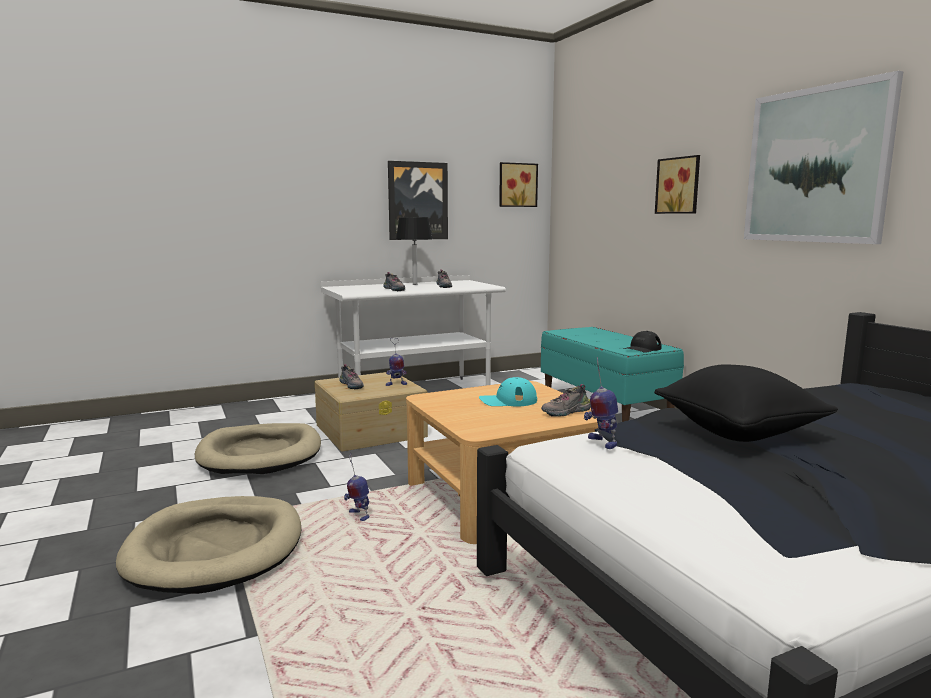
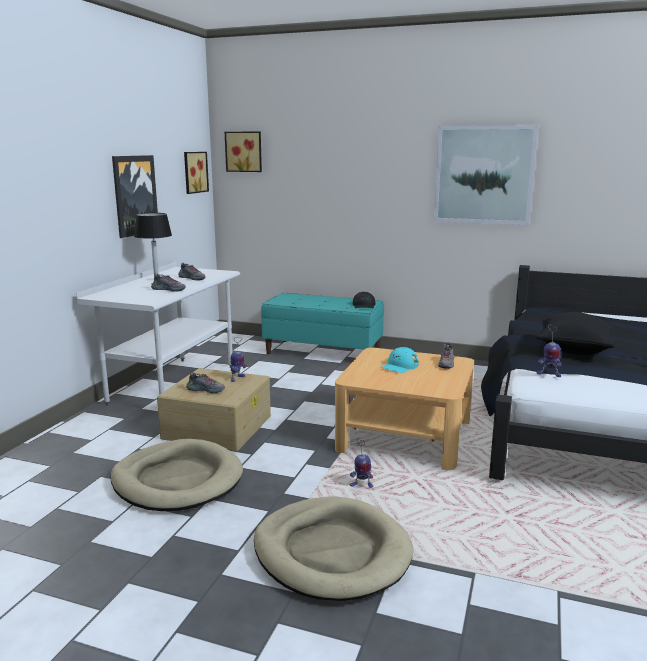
camera: 45 degrees left, 5 degrees up
picture [655,155,700,214] -> picture moved to [225,131,262,172]

